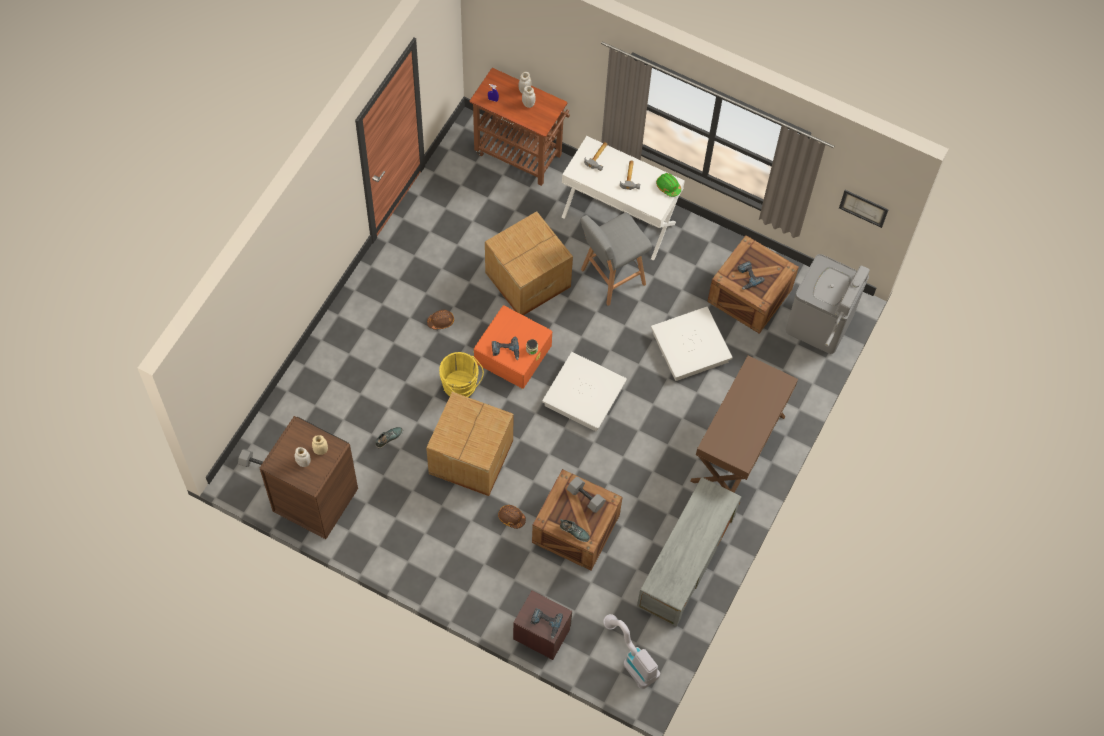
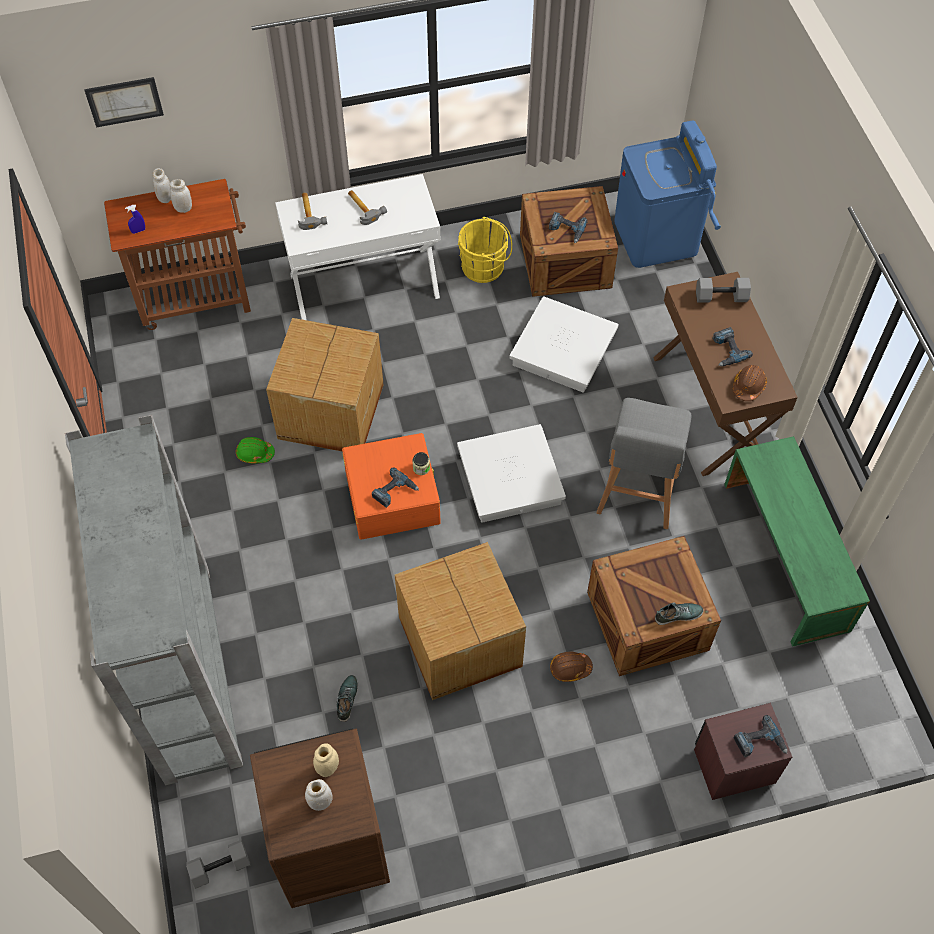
camera: 40 degrees left, 5 degrees down
brown hard hat [427,310,454,329] -> brown hard hat moved to [732,365,767,401]
yellow bucket [439,352,484,397] -> yellow bucket moved to [458,217,512,283]
grey dumbbell [567,477,606,513] -> grey dumbbell moved to [696,278,751,303]
grey stool [581,213,652,306] -> grey stool moved to [597,398,692,529]
vacuum cleaner [603,614,660,689] -> none
grey bench [637,477,741,627] -> green bench [724,436,870,647]
green hard hat [656,173,681,197] -> green hard hat moved to [236,437,275,464]
grey washing machine [786,254,870,354] -> blue washing machine [614,120,721,268]
picture [839,190,889,228] -> picture moved to [84,77,164,127]
none -> grey bookcase [65,415,243,786]
none -> power drill [712,327,753,366]

